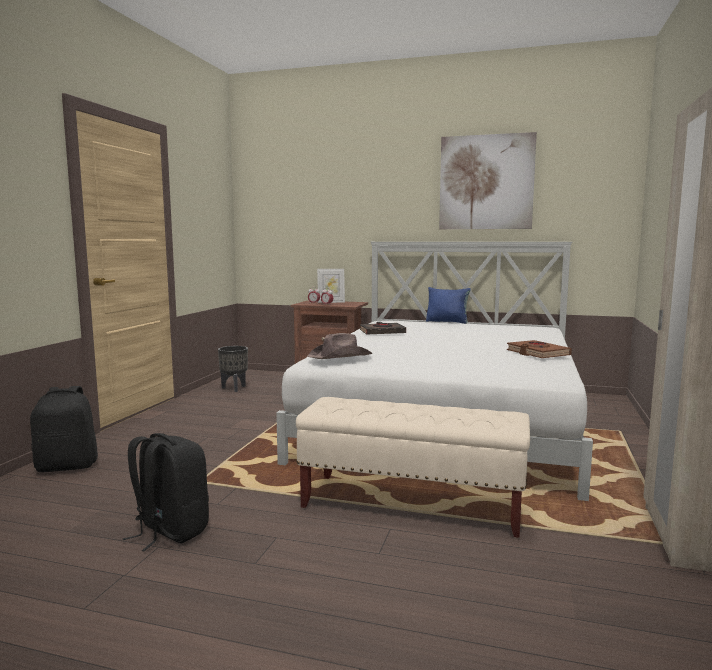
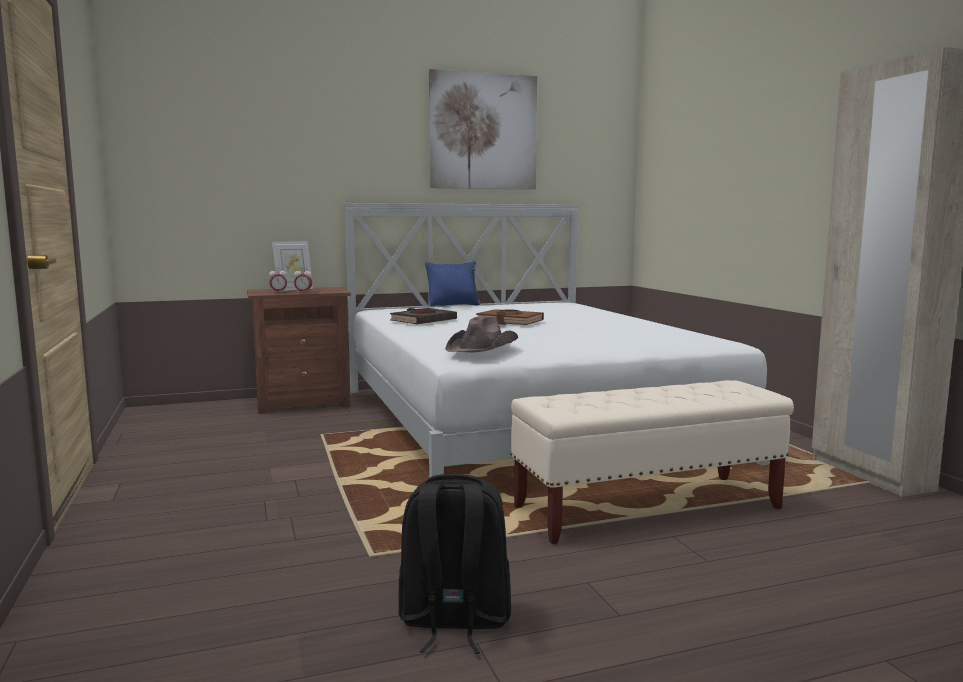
camera: 35 degrees left, 0 degrees up
black backpack [30,386,98,472] -> none
black planter [218,346,248,392] -> none
brown book [507,340,572,358] -> brown book moved to [476,309,544,325]

